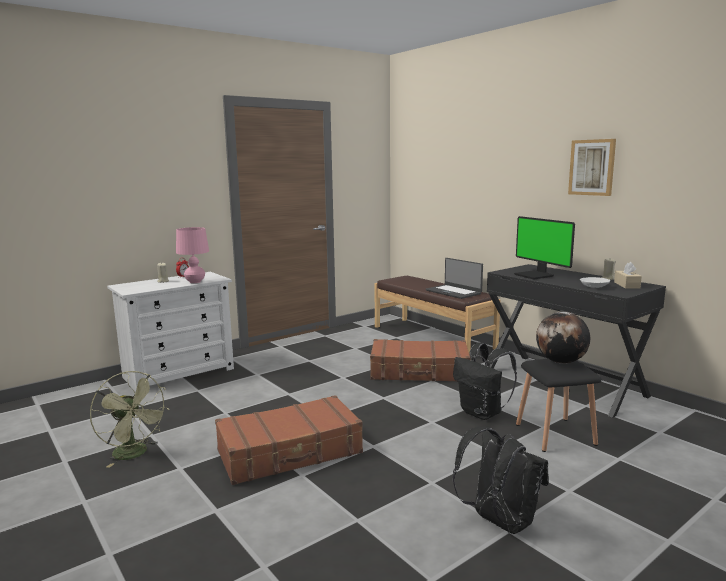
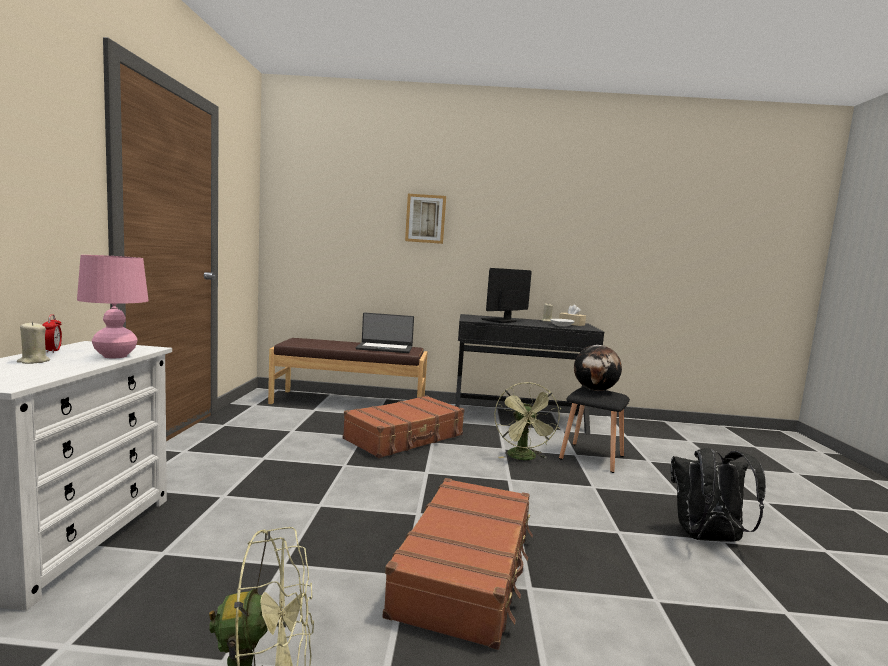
camera: 50 degrees left, 5 degrees down
black backpack [453,342,517,420] -> green fan [494,382,561,460]
monitor [514,216,575,279] -> monitor turned 120 degrees clockwise [482,268,532,323]
picture [568,139,616,196] -> picture moved to [405,194,446,244]

